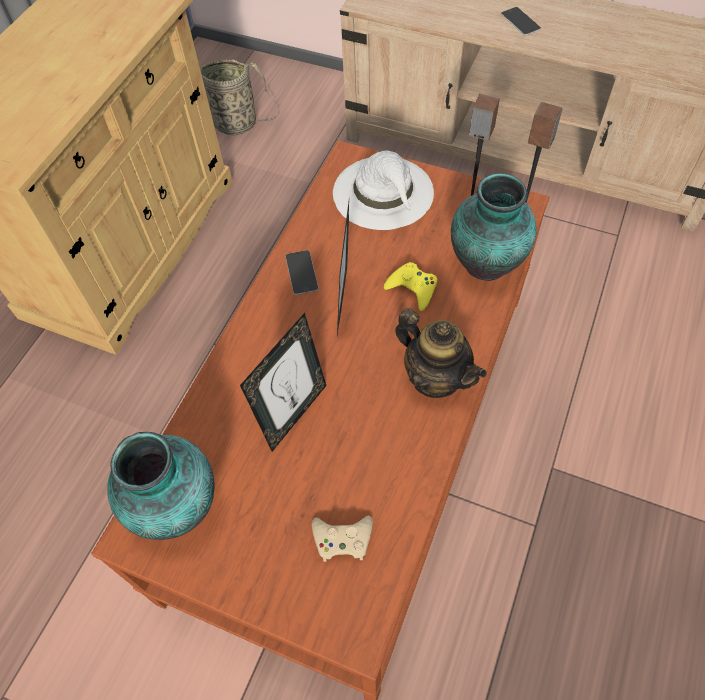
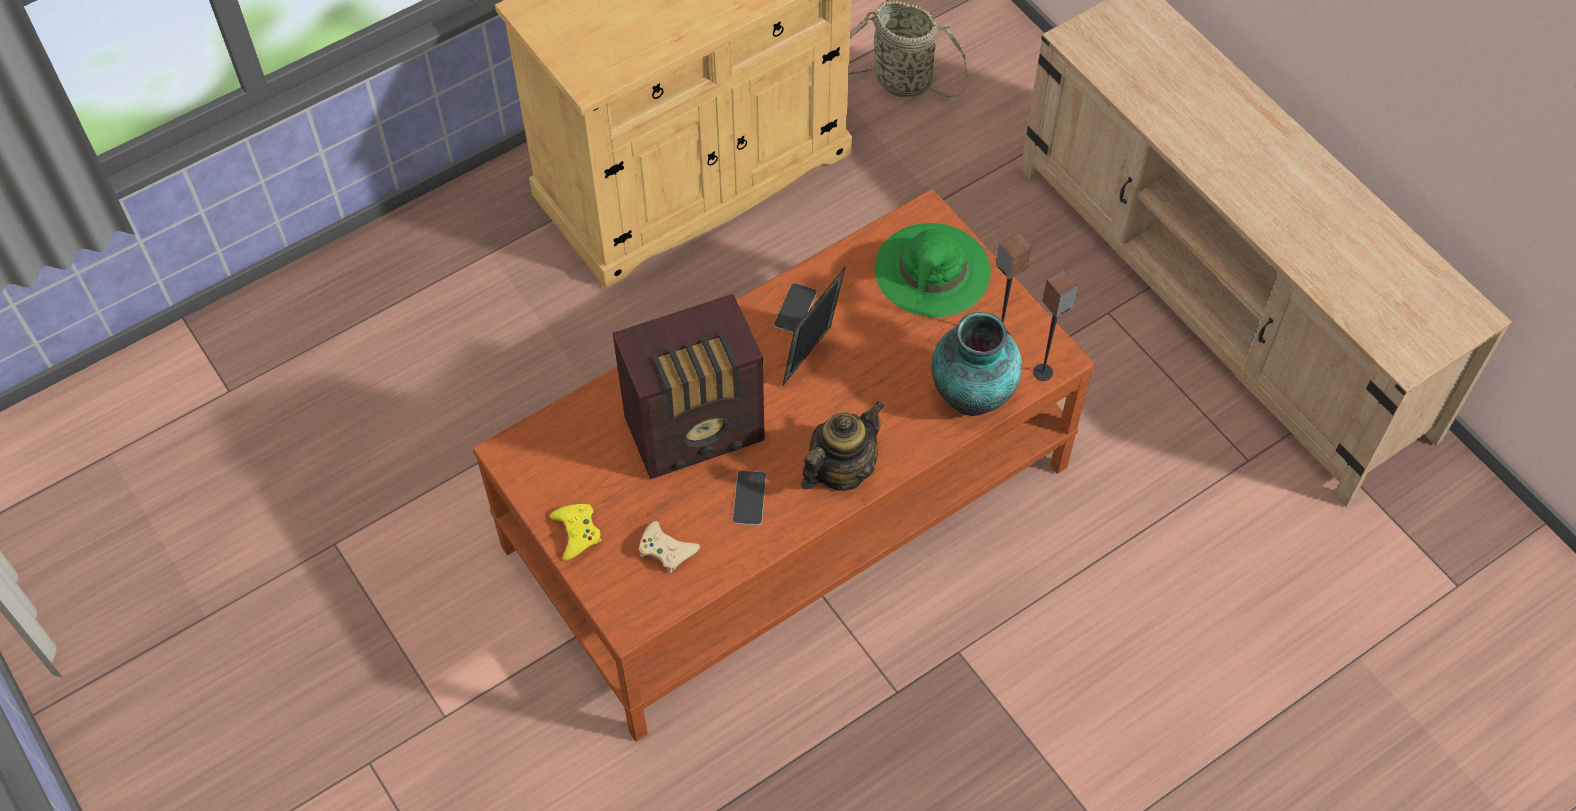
camera: 30 degrees right, 0 degrees up
vase [107,432,215,540] -> none
picture frame [240,313,326,451] -> radio [613,294,765,479]
white hat [333,151,434,230] -> green hat [875,223,991,317]
yellow game controller [384,262,437,311] -> yellow game controller moved to [550,504,601,560]
teapot [395,308,487,398] -> teapot turned 120 degrees counterclockwise [801,401,884,491]
phone [501,7,541,35] -> phone moved to [733,471,766,525]

